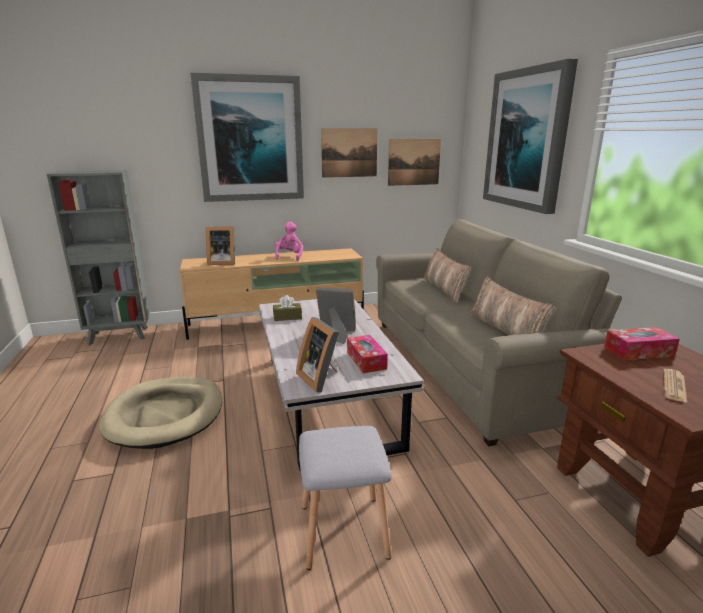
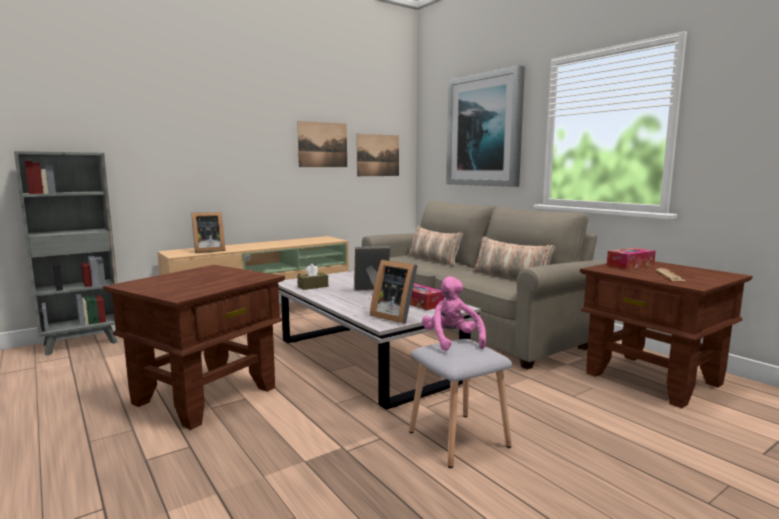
camera: 20 degrees left, 10 degrees down
beige dog bed [99,377,222,449] -> brown side table [103,265,285,430]
picture [190,73,304,202] -> none
pink plush toy [275,222,303,261] -> pink plush toy moved to [422,276,486,351]

